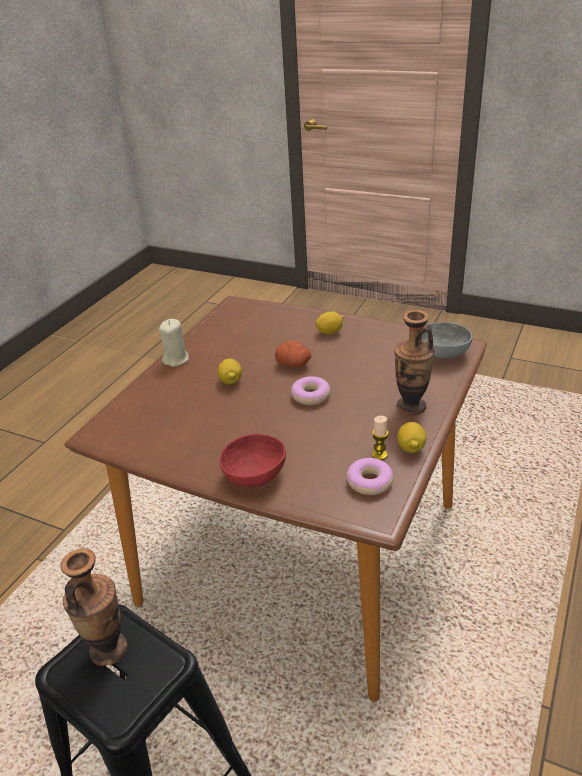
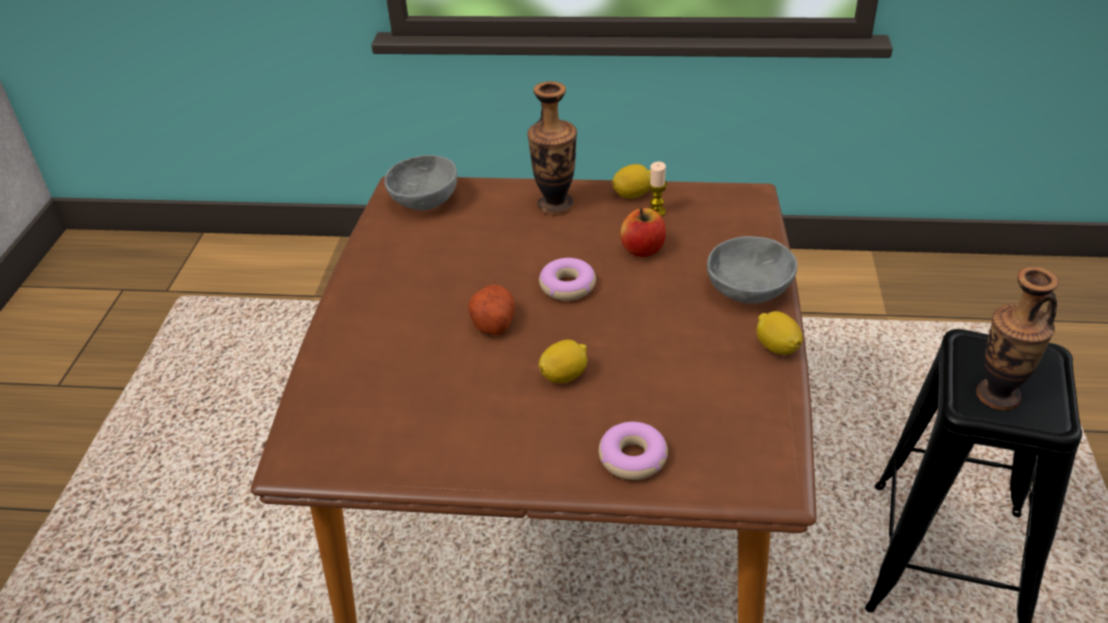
camera: 110 degrees left, 5 degrees up
beige candle [159,319,189,367] -> none
red bowl [219,434,286,487] -> grey bowl [707,236,797,303]
lemon [315,311,343,335] -> lemon moved to [756,311,803,355]
donut [347,458,394,495] -> donut moved to [599,422,668,480]
none -> apple [620,208,666,257]

